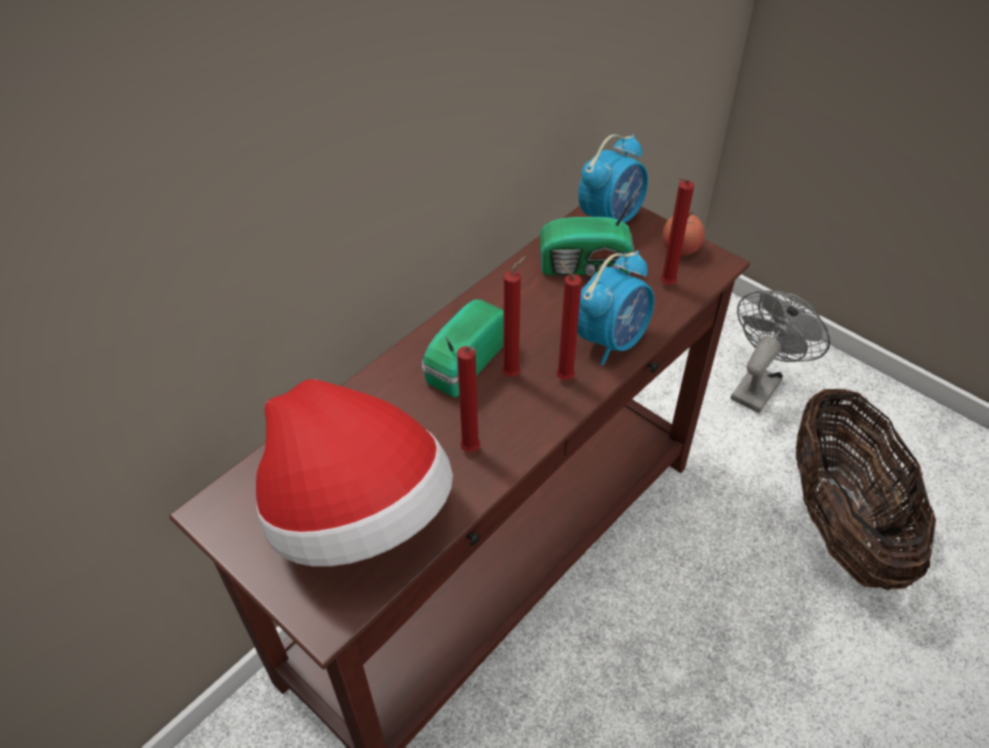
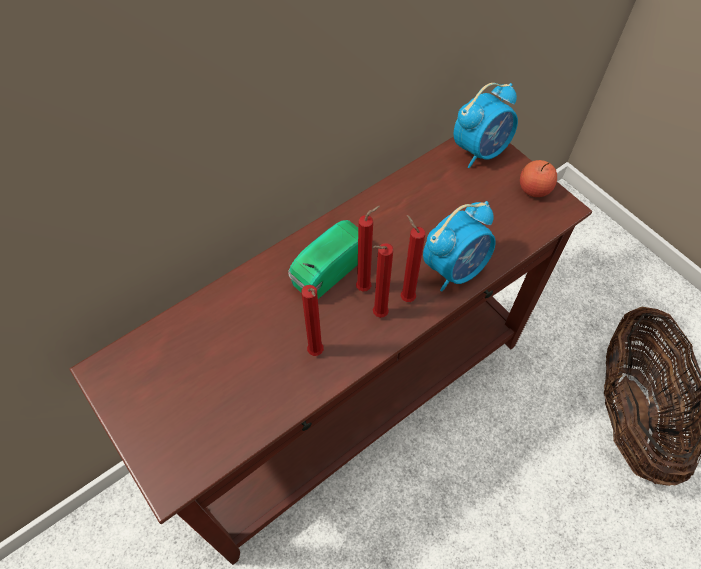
camera: 10 degrees right, 10 degrees up
hat [256,379,453,567] -> none
radio [540,181,643,276] -> none
red candle [660,177,694,285] -> red candle moved to [373,243,393,318]
grey fan [731,290,830,413] -> none

